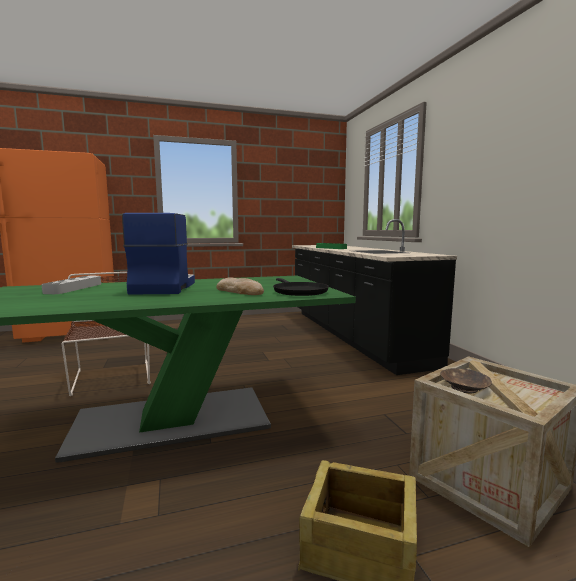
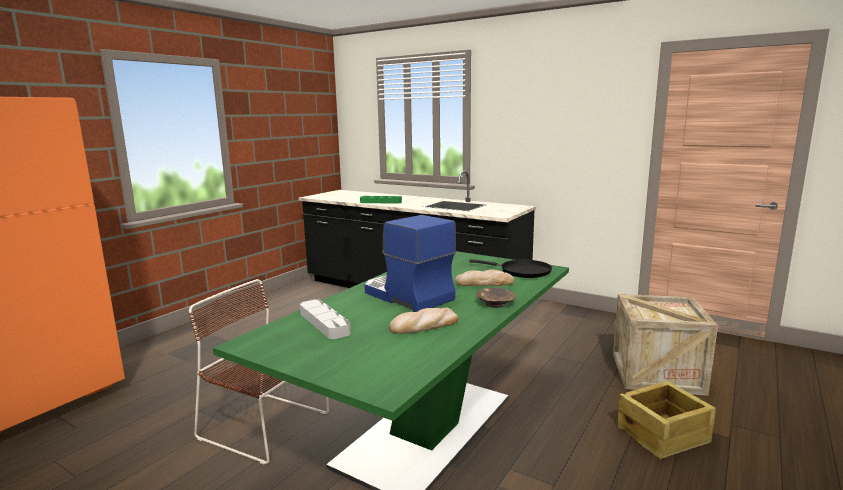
camera: 40 degrees left, 5 degrees up
brown bowl [440,368,492,393] -> brown bowl moved to [476,287,516,307]
none -> bread [389,308,459,334]

